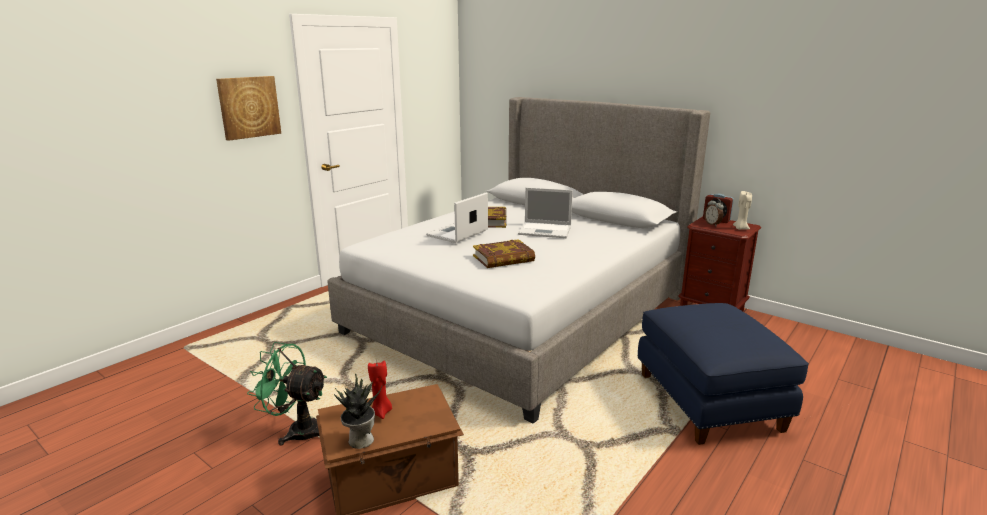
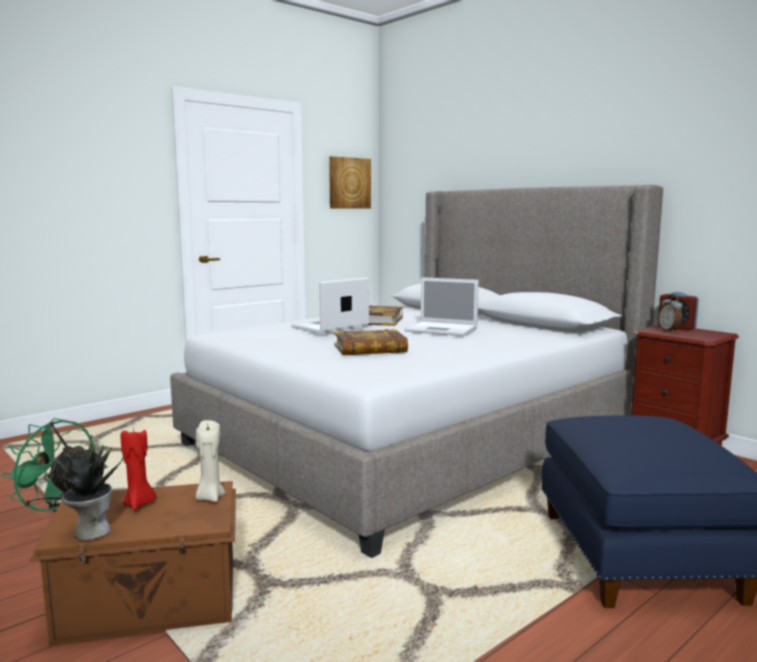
camera: 10 degrees right, 10 degrees down
picture [216,76,281,141] -> picture moved to [329,156,371,208]
beige candle [733,191,752,230] -> beige candle moved to [196,420,225,502]

